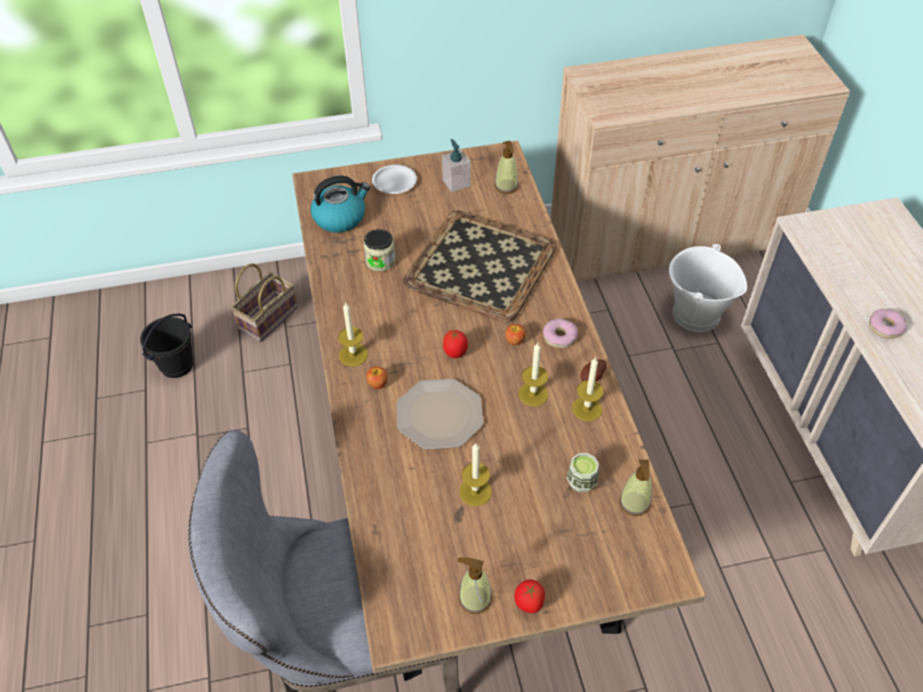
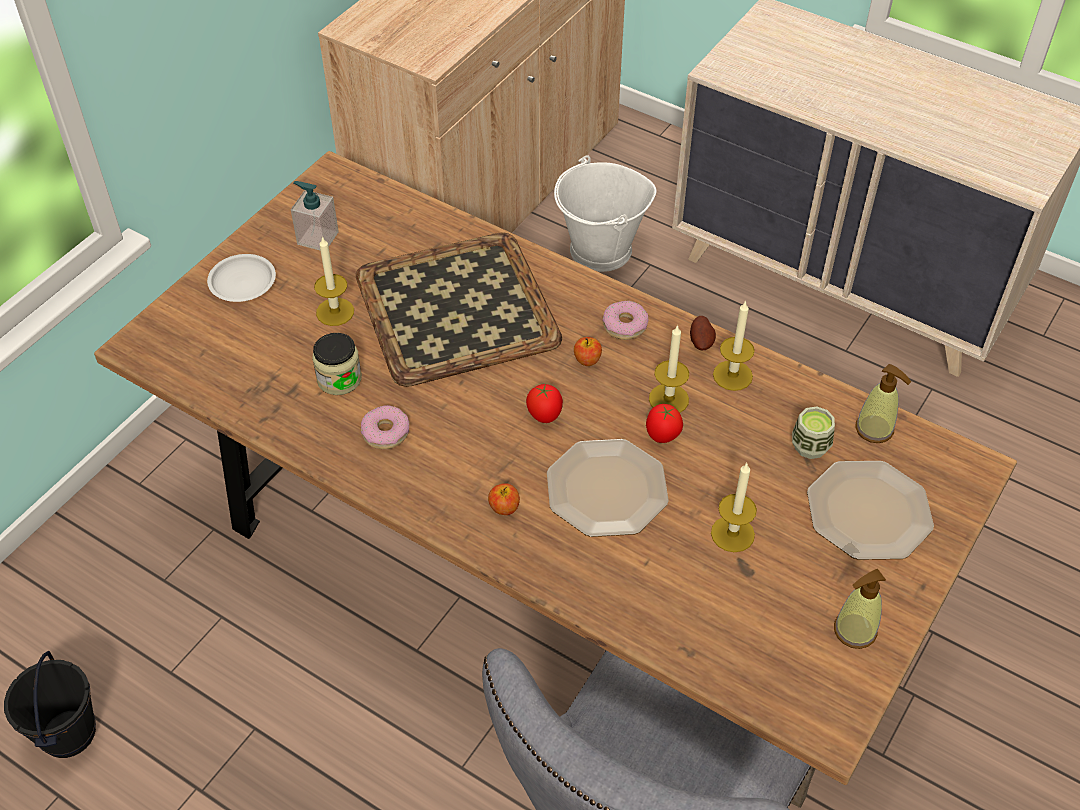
camera: 45 degrees left, 0 degrees up
basket [231,263,298,342] -> none
kettle [310,176,370,233] -> none
candle [338,302,368,366] -> candle moved to [314,236,354,326]
soap dispenser [495,141,518,194] -> none
tomato [514,580,545,613] -> tomato moved to [646,404,683,443]
donut [869,309,907,339] -> donut moved to [361,405,409,449]
none -> plate [807,461,934,560]

